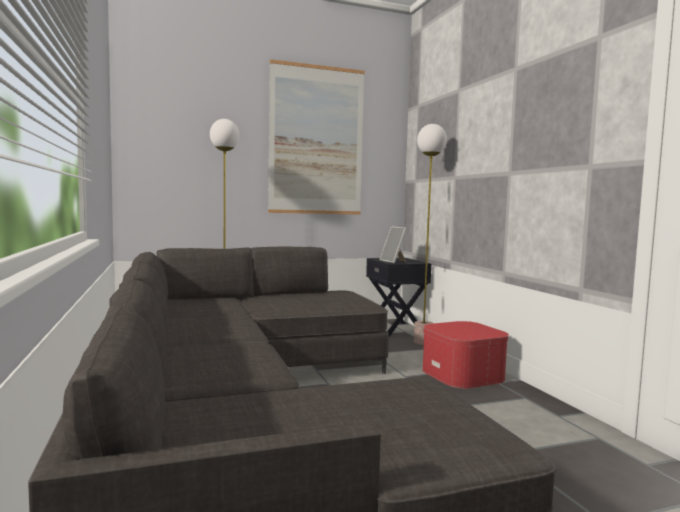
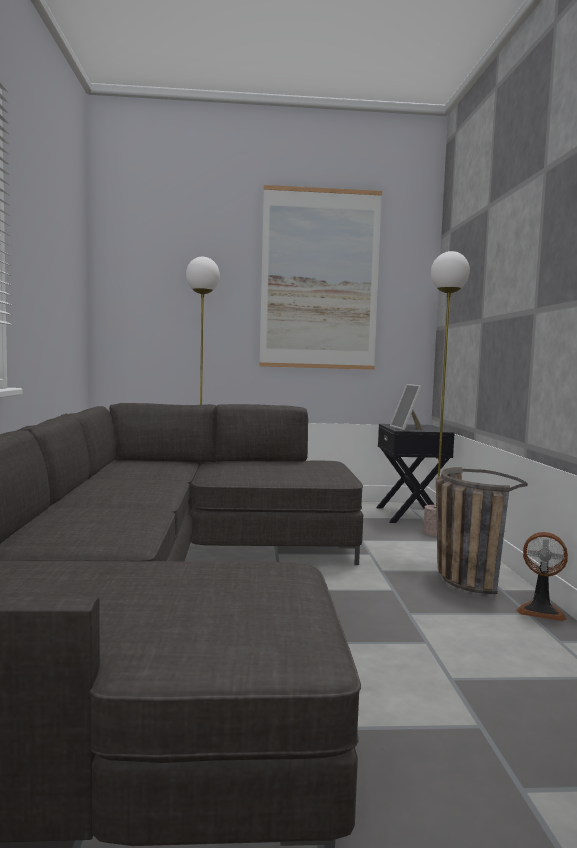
camera: 15 degrees right, 0 degrees up
ottoman [422,321,509,388] -> basket [436,467,528,594]
none -> fan [516,532,568,621]

